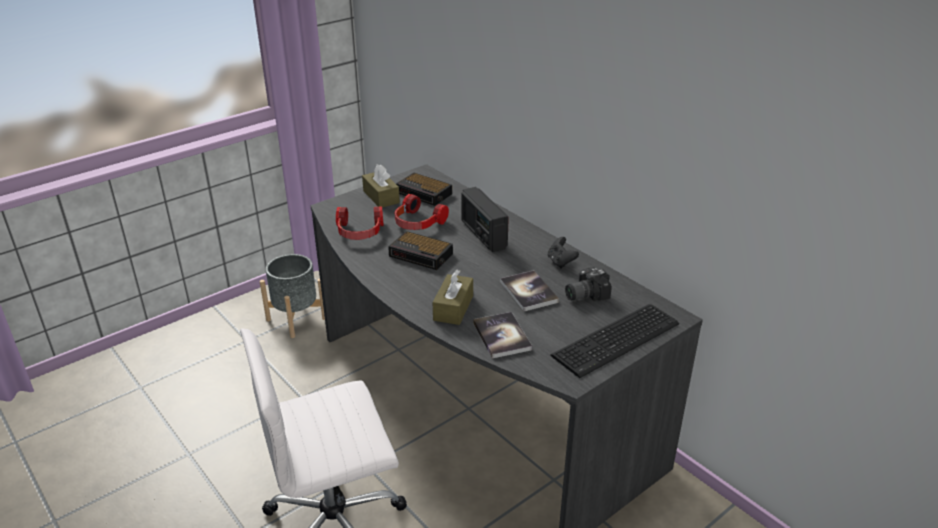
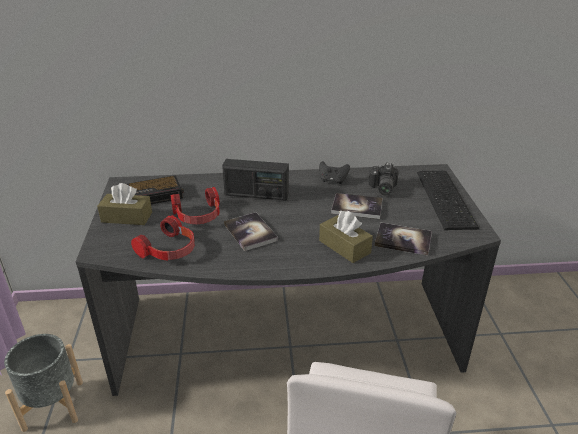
camera: 55 degrees left, 0 degrees up
alarm clock [388,231,453,270] -> book [224,212,278,251]

